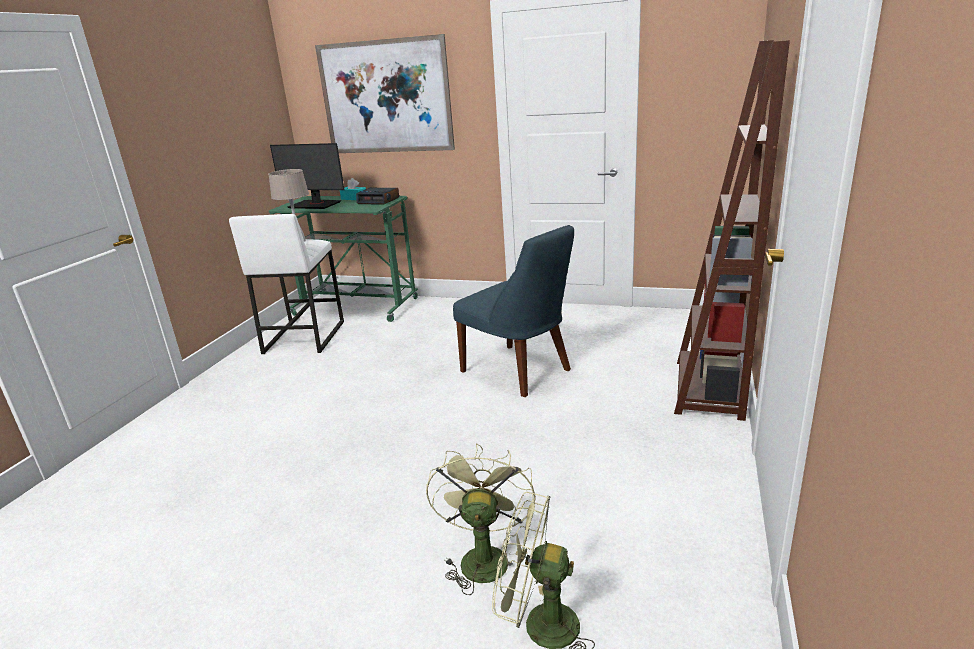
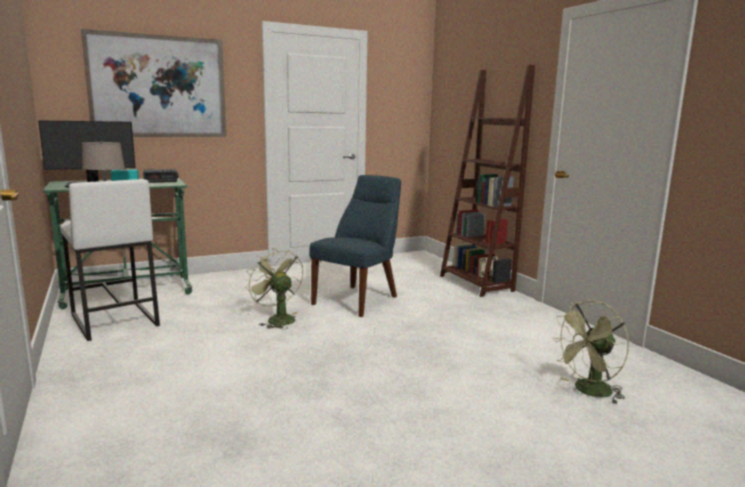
camera: 45 degrees left, 10 degrees down
green fan [426,443,536,595] -> green fan moved to [246,248,303,329]
blue chair [453,225,574,397] -> blue chair turned 60 degrees counterclockwise [309,175,401,317]

